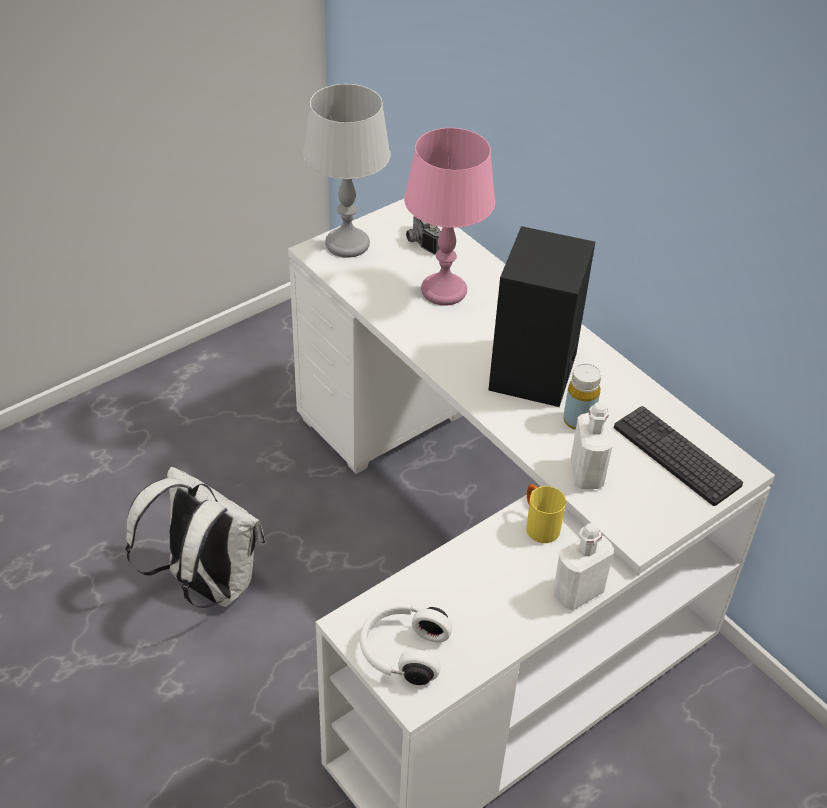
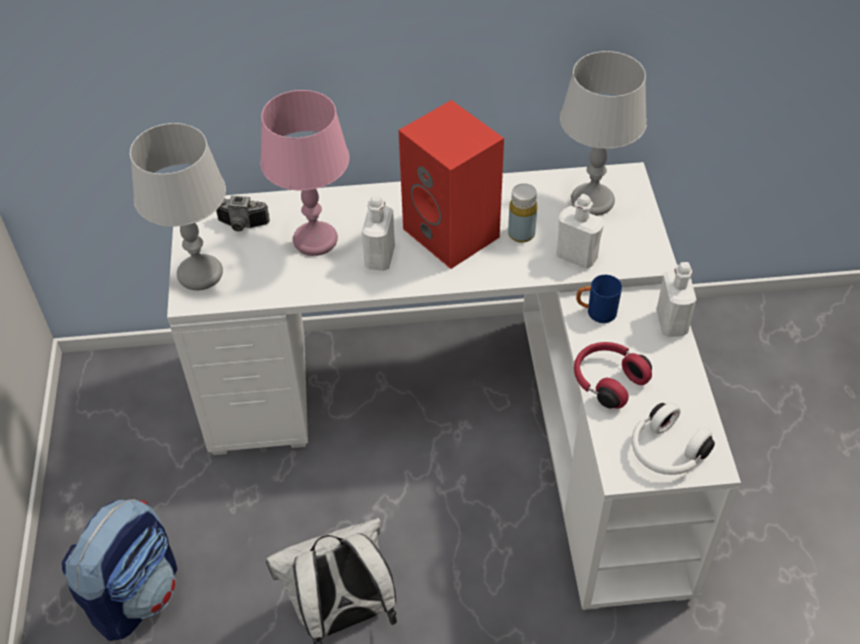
camera: 55 degrees left, 5 degrees up
black speaker [488,226,595,407] -> red speaker [399,100,504,269]
yellow mug [526,484,566,543] -> blue mug [576,275,622,323]
keyboard [614,406,743,506] -> grey table lamp [560,51,647,216]
none -> backpack [62,499,177,641]
none -> white bottle [362,195,395,271]
none -> red headphones [574,342,652,409]

